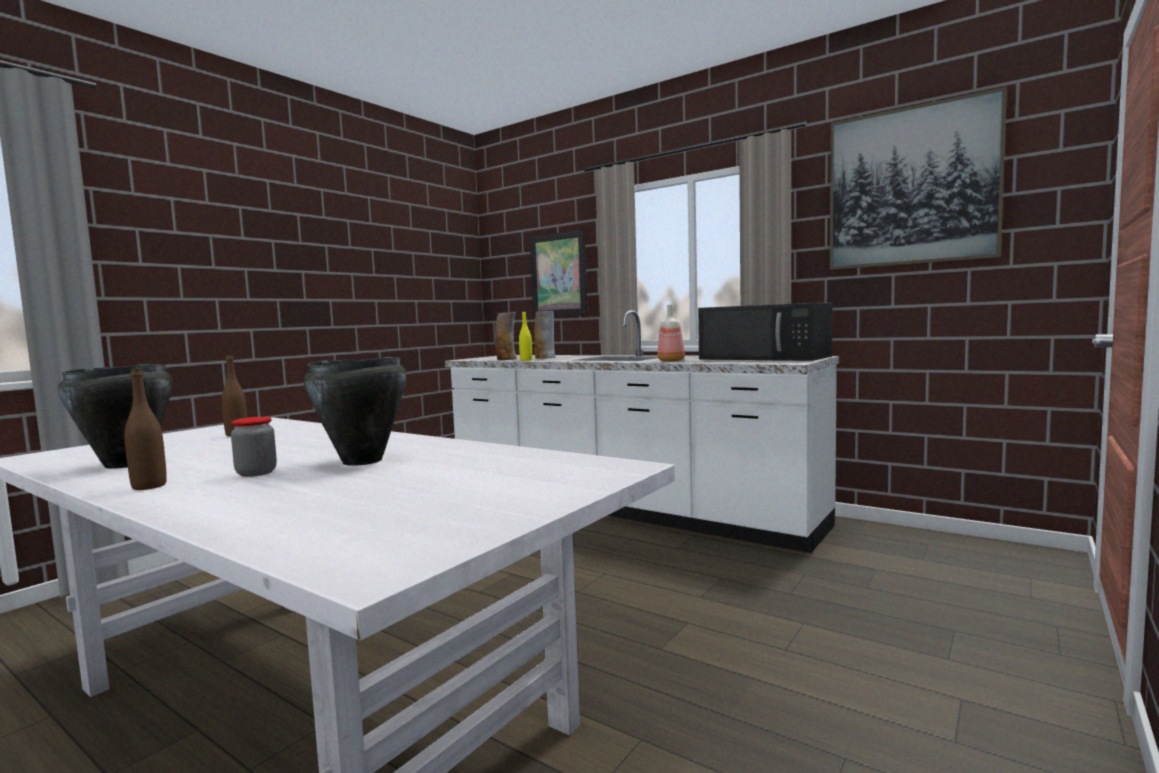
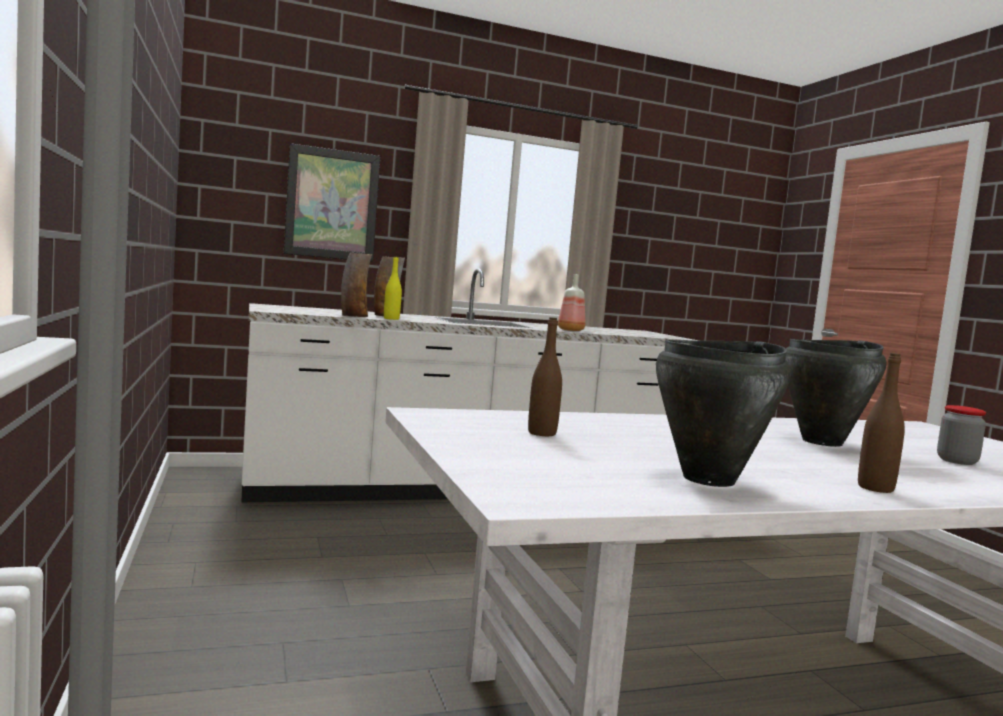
camera: 55 degrees left, 0 degrees up
jar [231,417,277,477] -> jar moved to [937,405,986,465]
black microwave [698,303,832,361] -> none
picture [830,87,1007,270] -> none

